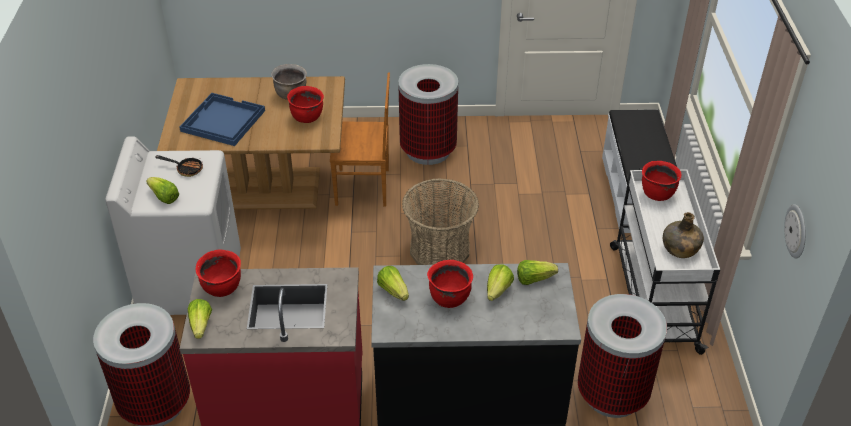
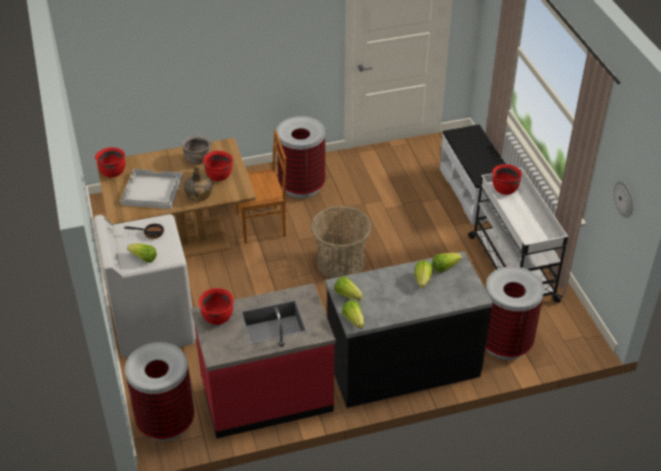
camera: 15 degrees left, 0 degrees up
blue tray [179,93,265,146] -> white tray [120,169,183,209]
lettuce [188,299,212,339] -> lettuce moved to [342,300,364,329]
red cooking pot [427,260,473,308] -> red cooking pot moved to [95,147,125,178]
green bottle [663,212,704,258] -> green bottle moved to [184,167,213,201]

